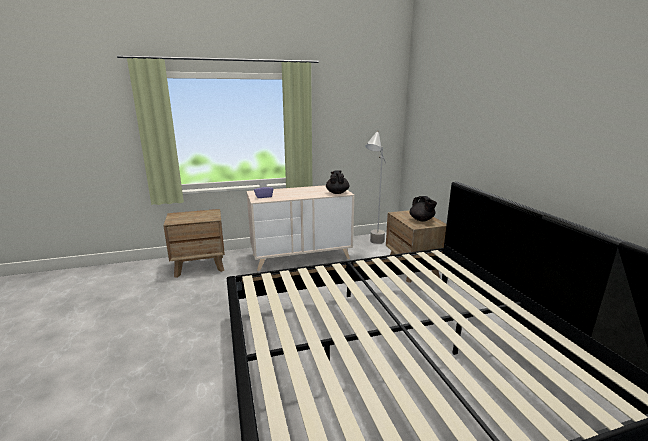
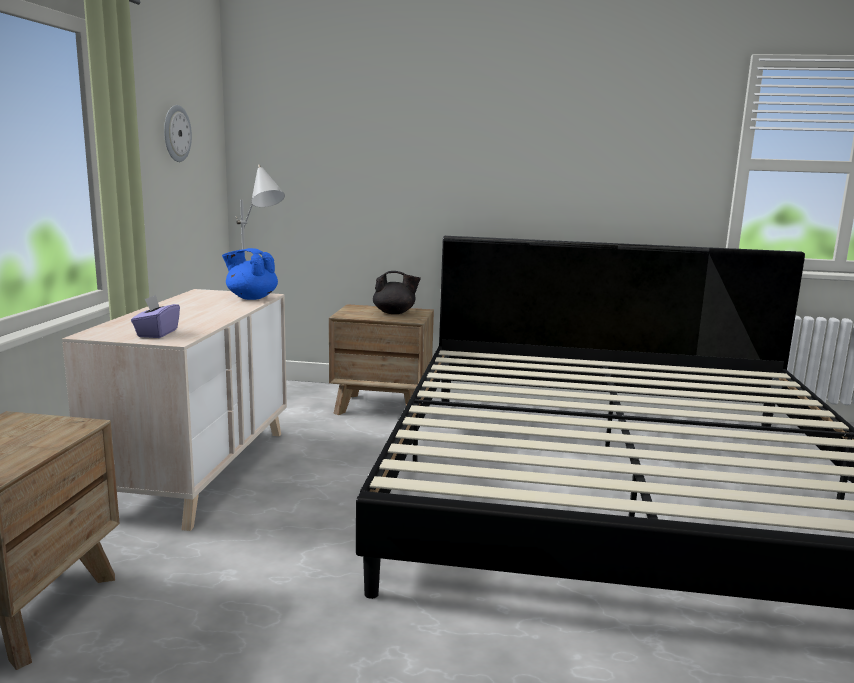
camera: 65 degrees left, 5 degrees down
black teapot [326,170,349,194] -> blue teapot [222,248,278,300]
none -> wall clock [164,105,192,162]

